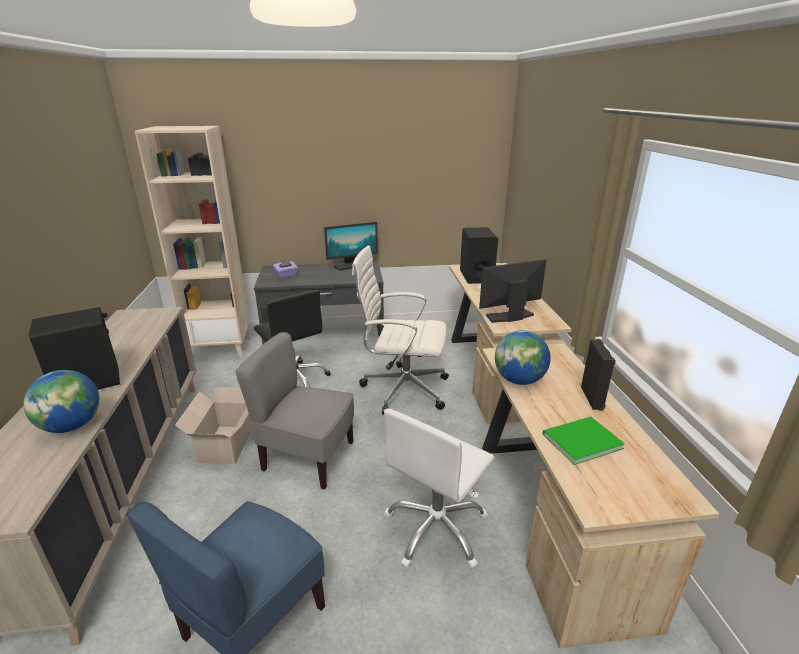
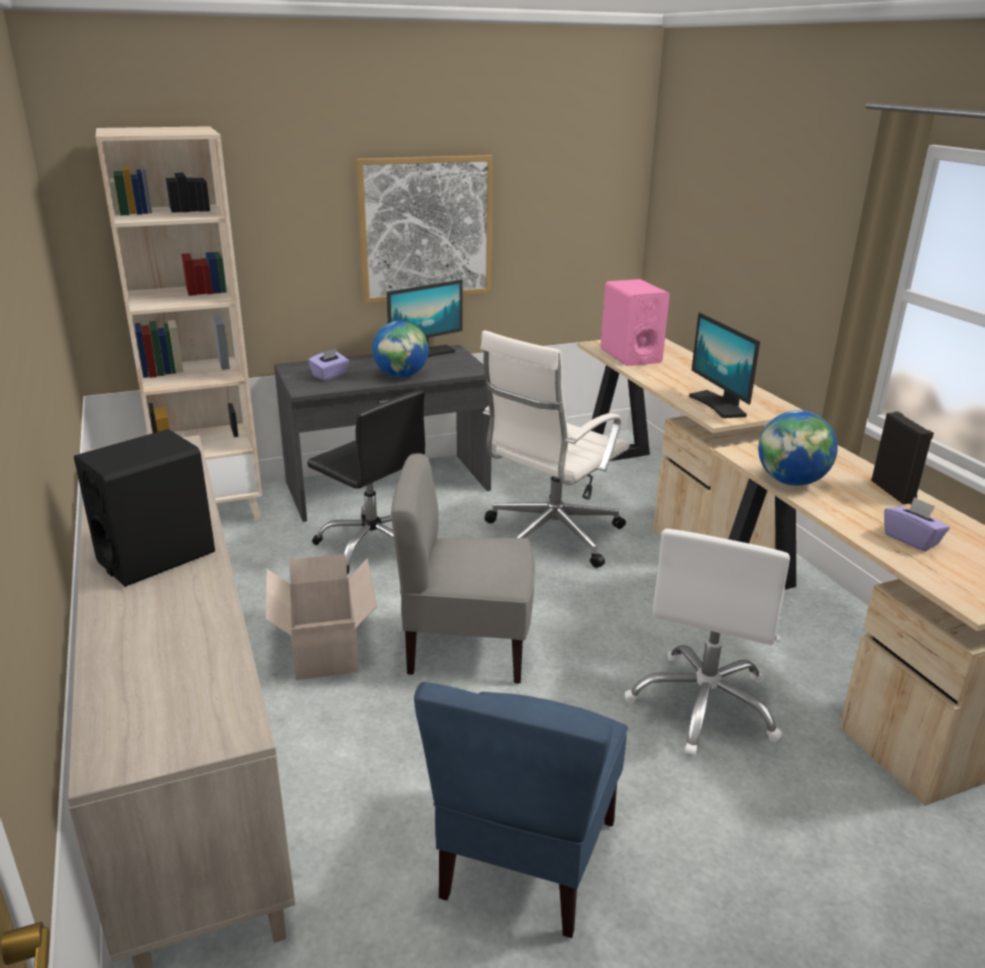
camera: 15 degrees left, 0 degrees up
globe [24,370,99,433] -> globe moved to [372,321,428,378]
white office chair [352,245,449,414] -> white office chair turned 45 degrees counterclockwise [480,330,629,568]
black speaker [460,227,498,284] -> pink speaker [600,279,670,366]
monitor [479,259,547,323] -> monitor turned 75 degrees counterclockwise [689,312,760,418]
green book [543,417,625,465] -> purple tissue box [884,497,950,552]
none -> picture [356,155,493,304]

